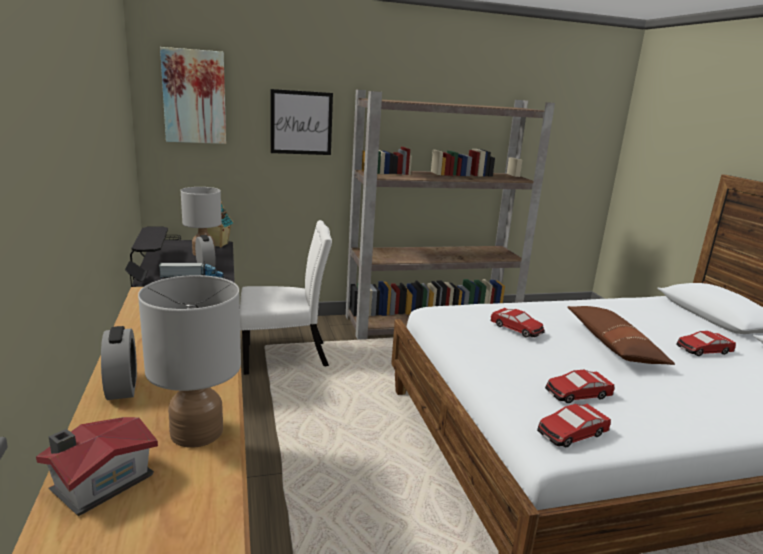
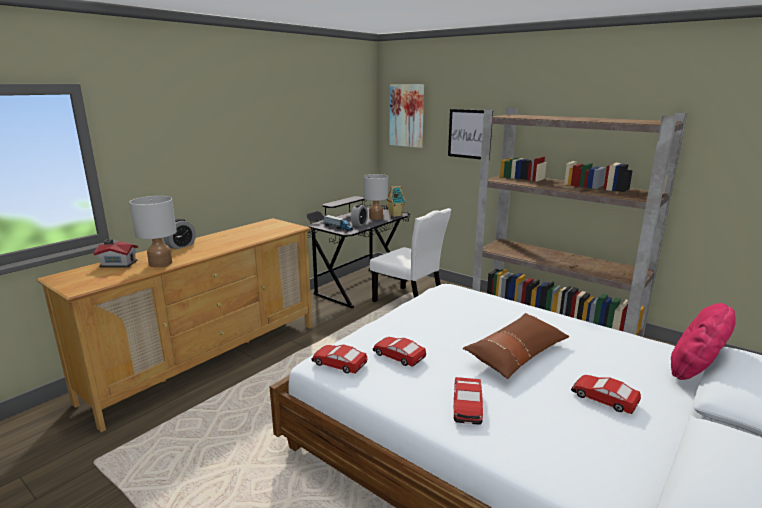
camera: 55 degrees right, 0 degrees up
toy car [491,308,545,337] -> toy car moved to [454,377,483,425]
none -> pink pillow [671,303,736,380]

